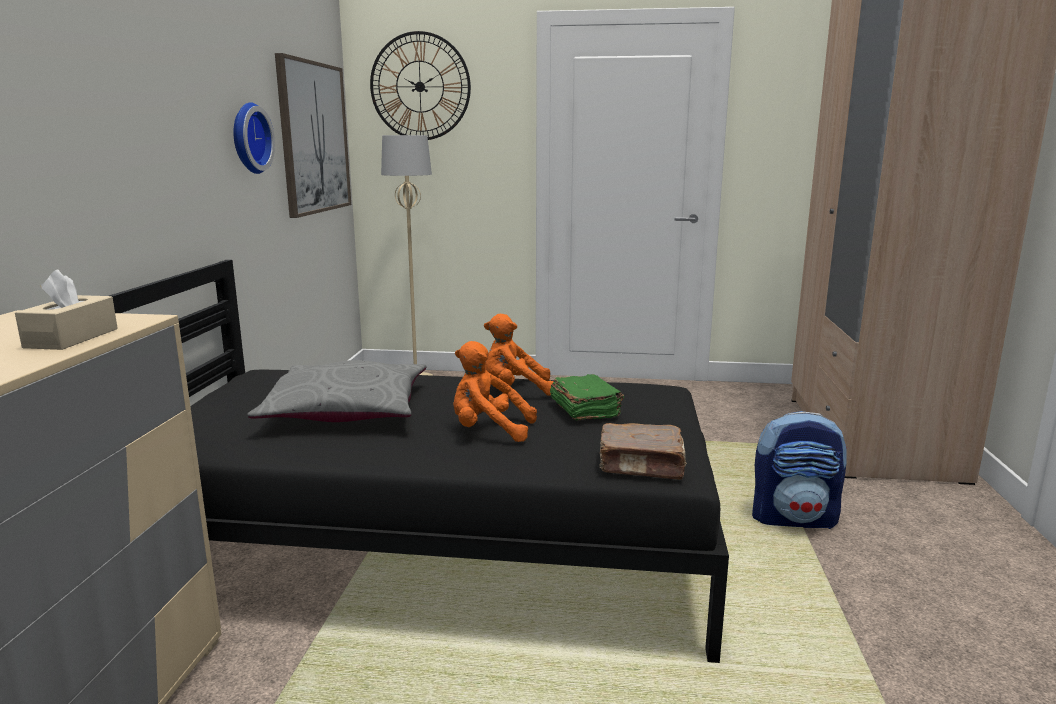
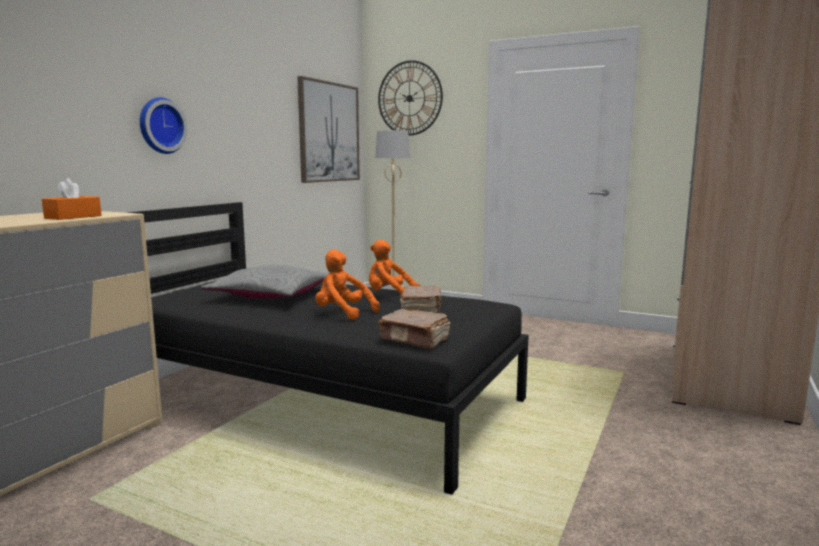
camera: 20 degrees right, 5 degrees down
beige tissue box [15,270,118,350] -> orange tissue box [42,178,102,220]
wall clock [233,102,275,174] -> wall clock moved to [140,97,188,154]
green book [550,374,624,420] -> brown book [400,285,442,313]
backpack [752,411,847,529] -> none

